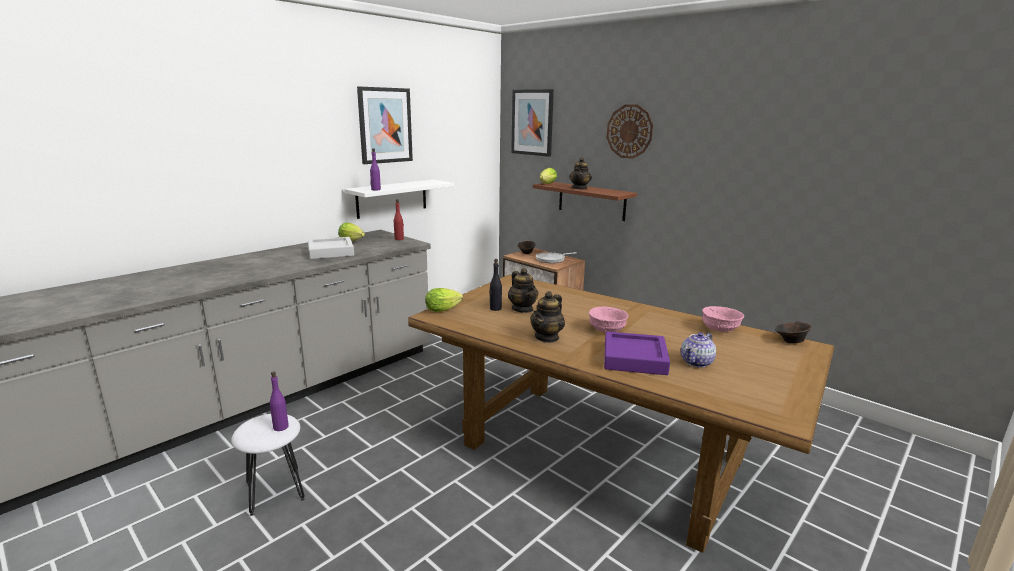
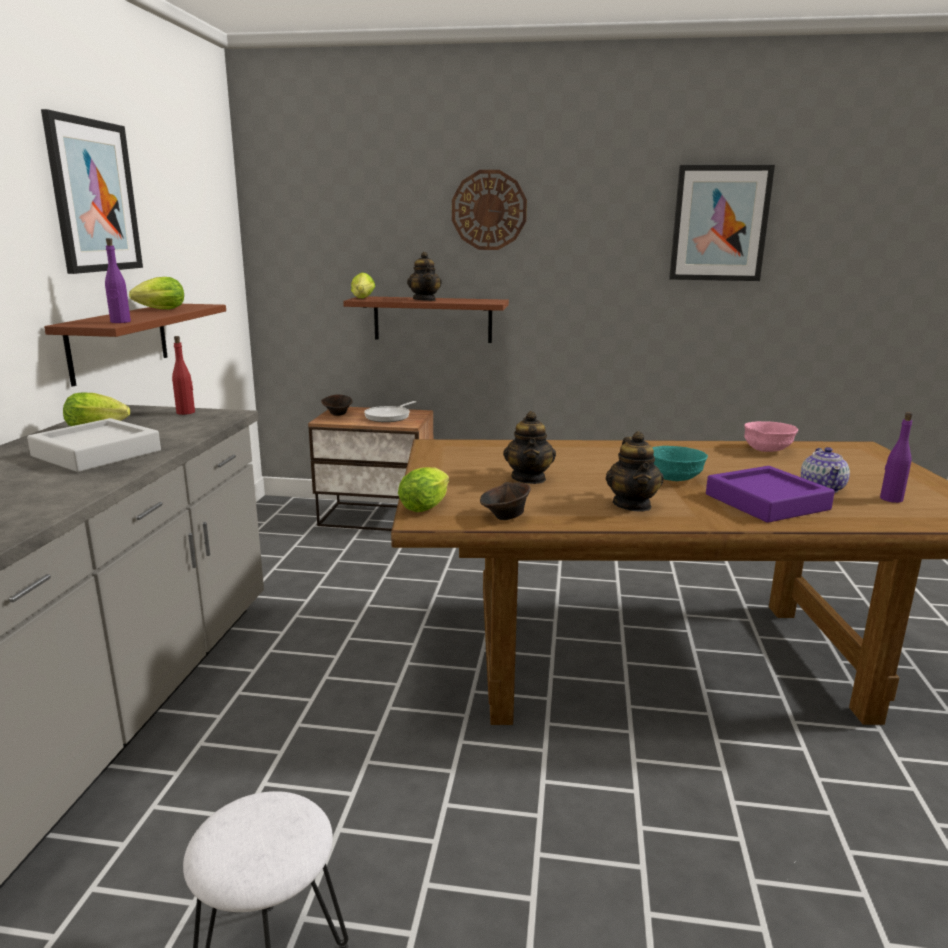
camera: 35 degrees left, 0 degrees up
purple bottle [270,371,289,431] -> purple bottle moved to [880,412,912,503]
white shelf [344,179,454,219] -> brown shelf [44,304,226,387]
black bottle [489,259,502,311] -> none
teapot [508,268,538,313] -> teapot turned 60 degrees clockwise [503,411,556,484]
picture [511,89,554,157] -> picture moved to [669,165,775,281]
pink bowl [589,307,628,333] -> turquoise bowl [653,446,708,481]
brown bowl [775,321,812,344] -> brown bowl moved to [480,482,531,520]
none -> lettuce [129,277,184,309]

